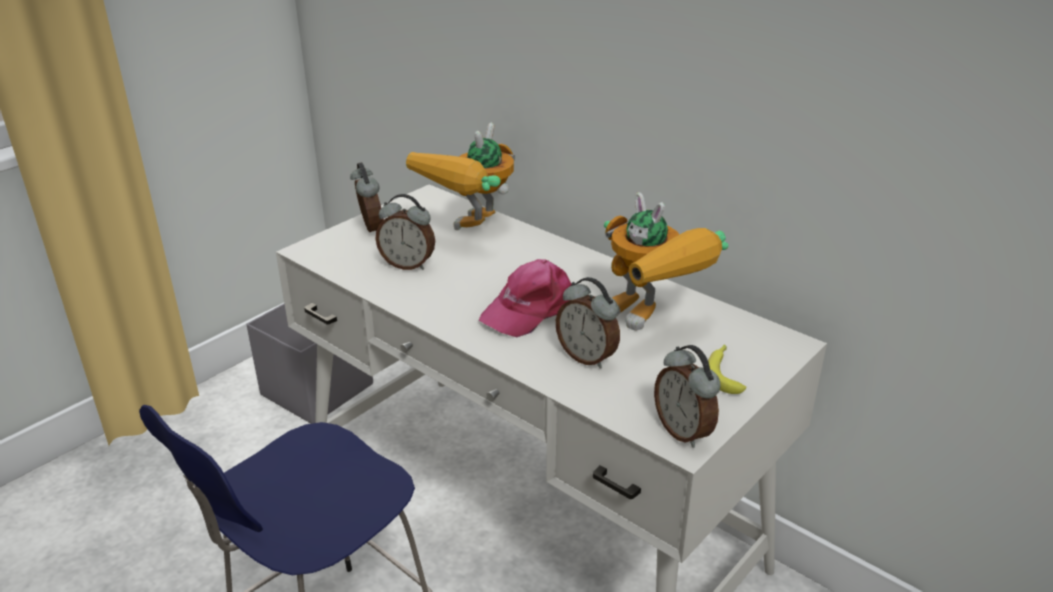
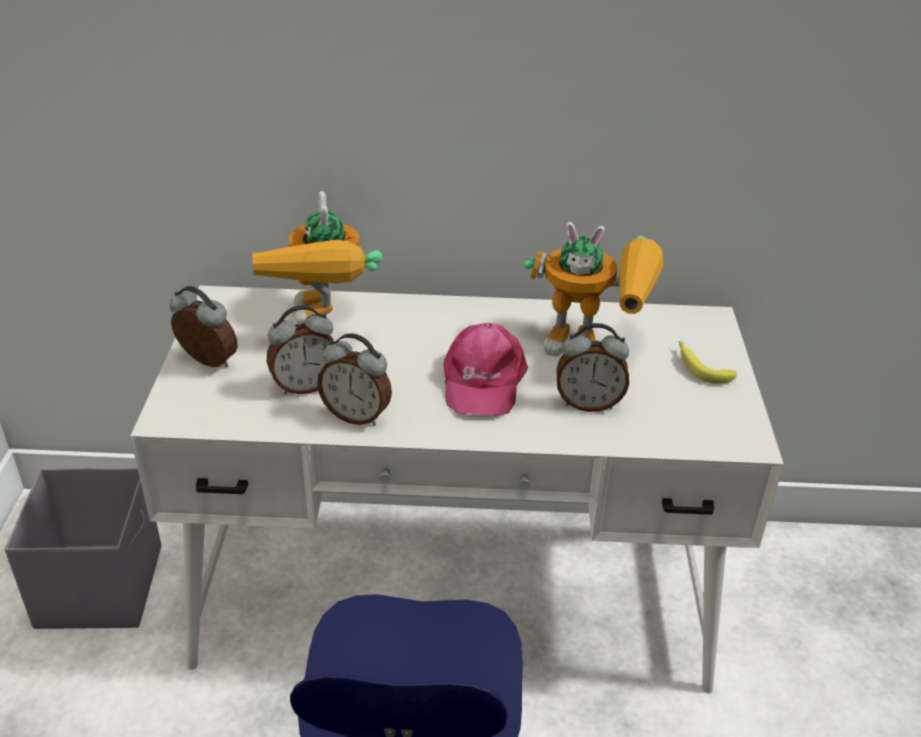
camera: 40 degrees left, 5 degrees up
alarm clock [654,345,721,448] -> alarm clock moved to [317,333,392,426]

